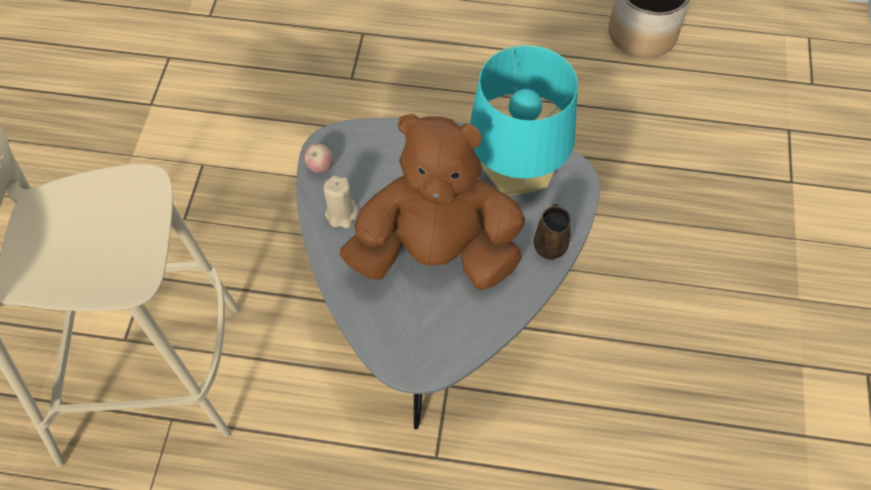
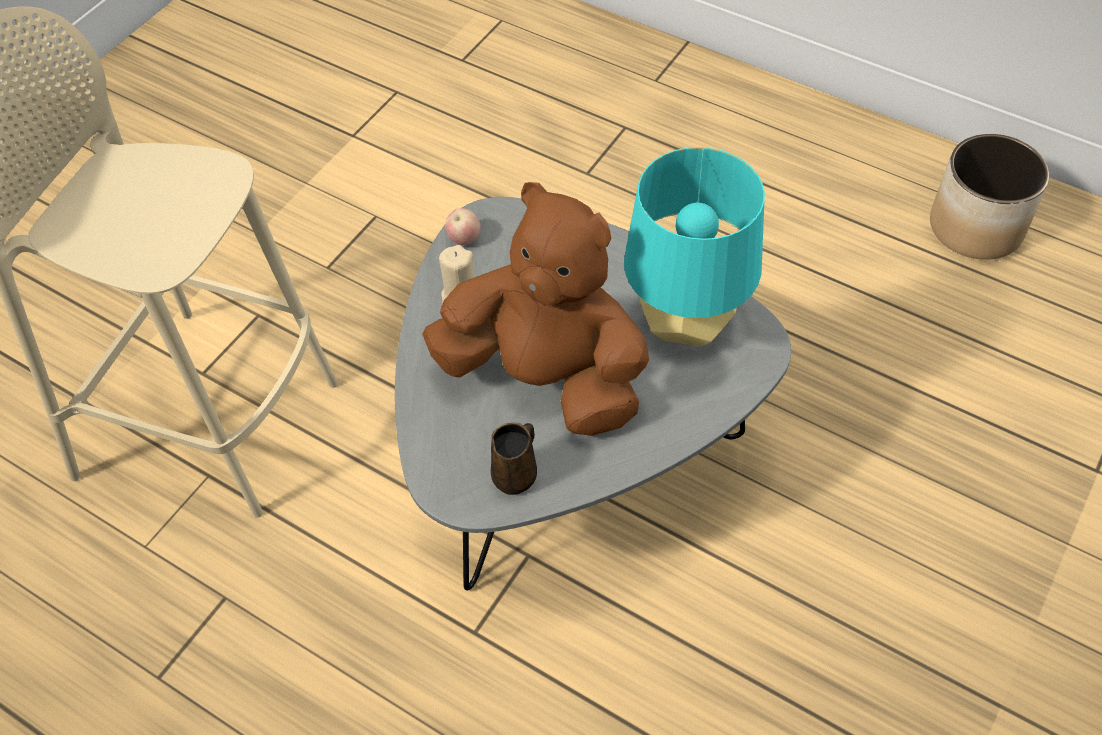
camera: 25 degrees right, 5 degrees down
brown mug [534,204,571,260] -> brown mug moved to [491,423,537,495]

